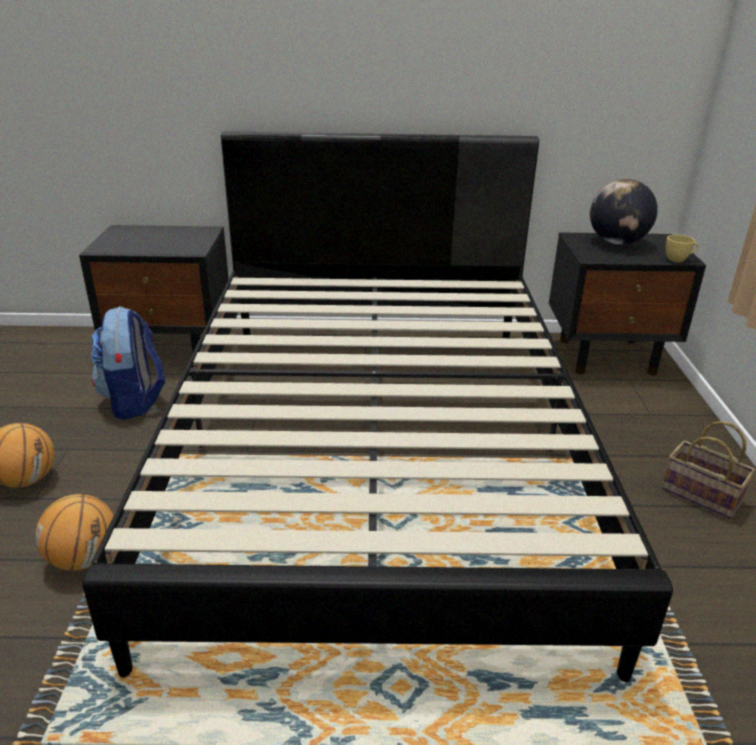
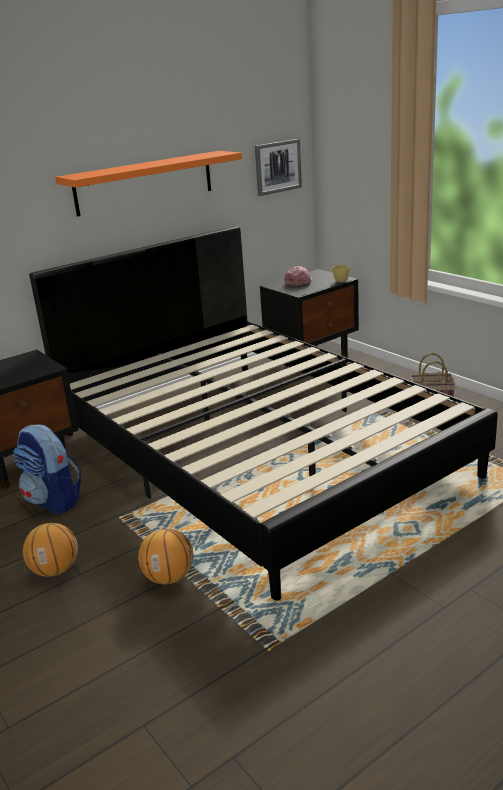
camera: 35 degrees left, 5 degrees down
globe [590,179,658,245] -> pink cap [284,266,312,286]
none -> orange shelf [55,151,242,217]
none -> picture [255,139,302,196]

